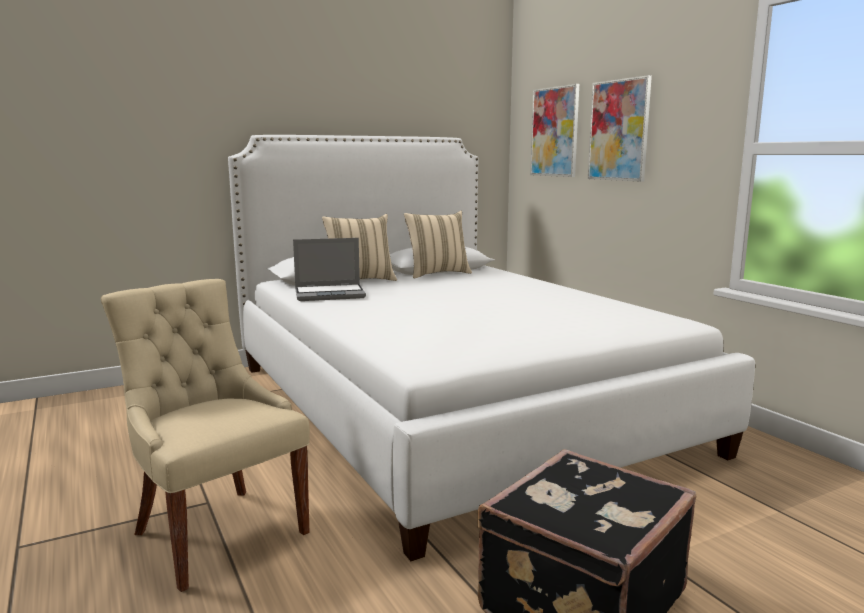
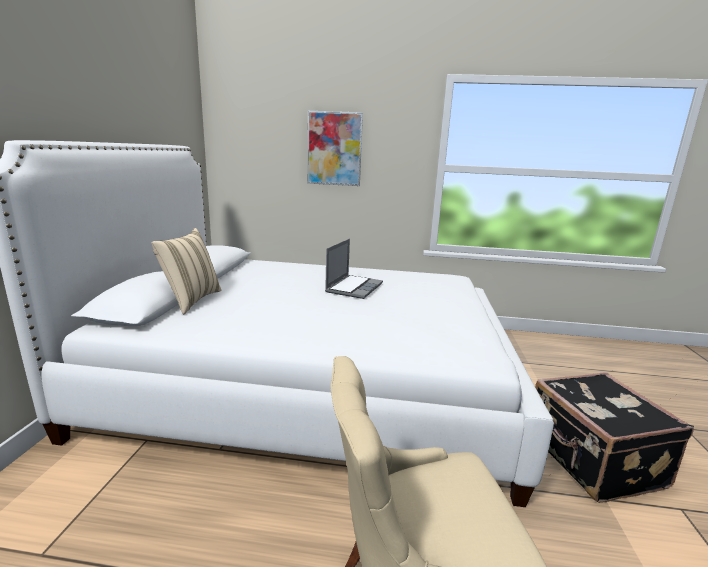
camera: 55 degrees left, 5 degrees up
laptop [293,238,366,301] -> laptop moved to [325,239,383,299]
beige pillow [404,211,472,278] -> none
picture [530,84,579,177] -> none

